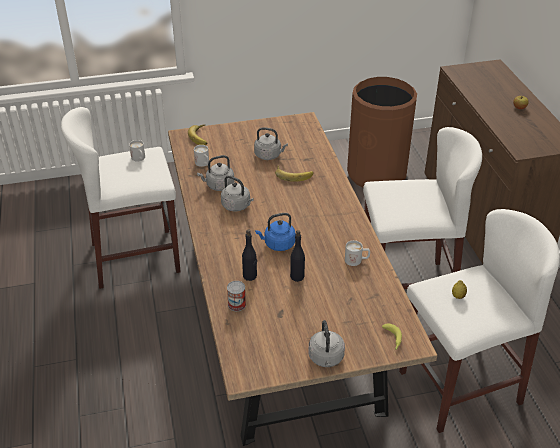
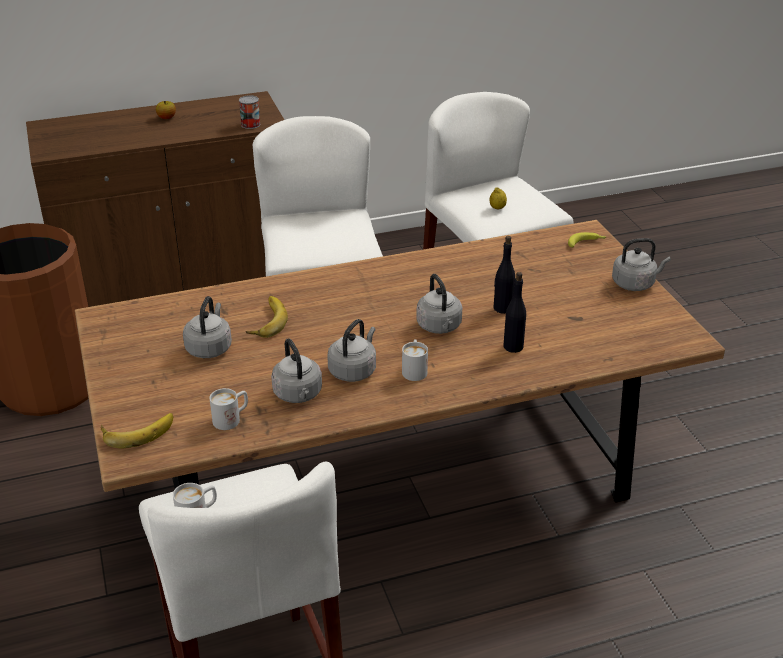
camera: 95 degrees left, 5 degrees down
can [227,281,246,311] -> can moved to [239,95,261,129]
blue kettle [255,213,296,251] -> grey kettle [416,274,462,334]
white mug [345,240,370,266] -> white mug moved to [402,339,428,381]

